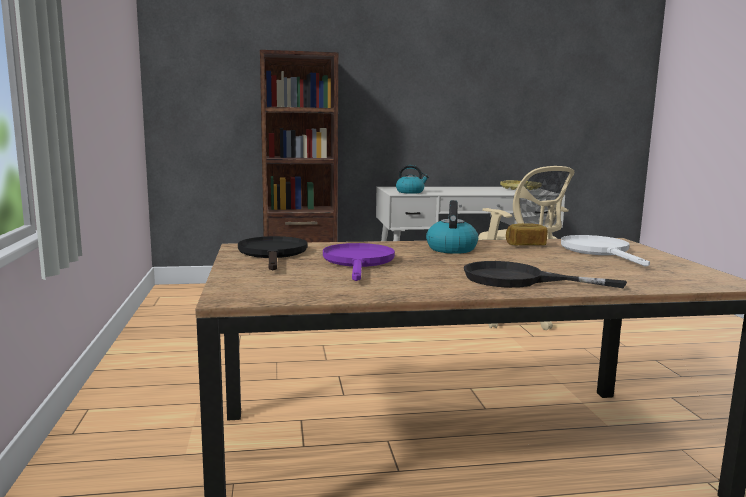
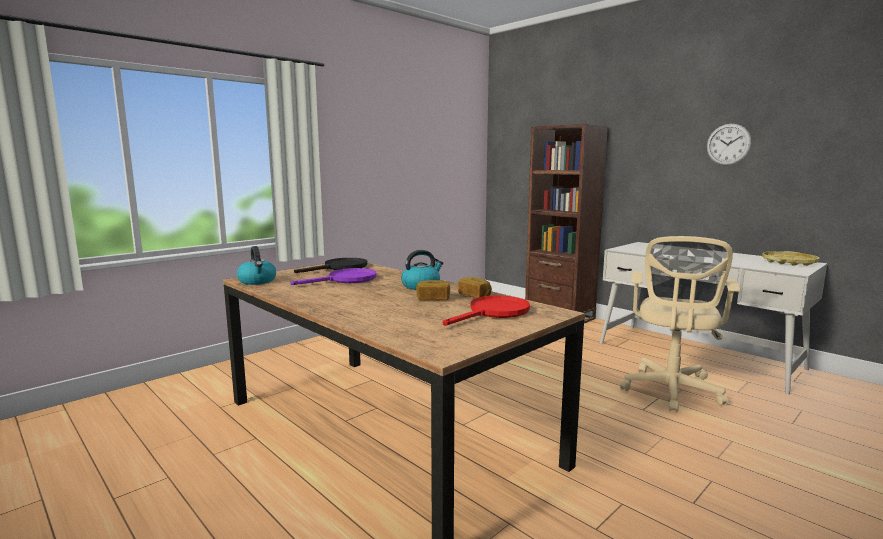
camera: 55 degrees right, 0 degrees up
kettle [396,165,429,194] -> kettle moved to [237,246,276,285]
black frying pan [464,261,627,288] -> none
white frying pan [561,235,650,267] -> red frying pan [443,295,530,326]
none -> bread [416,280,450,300]
none -> wall clock [707,124,751,165]

